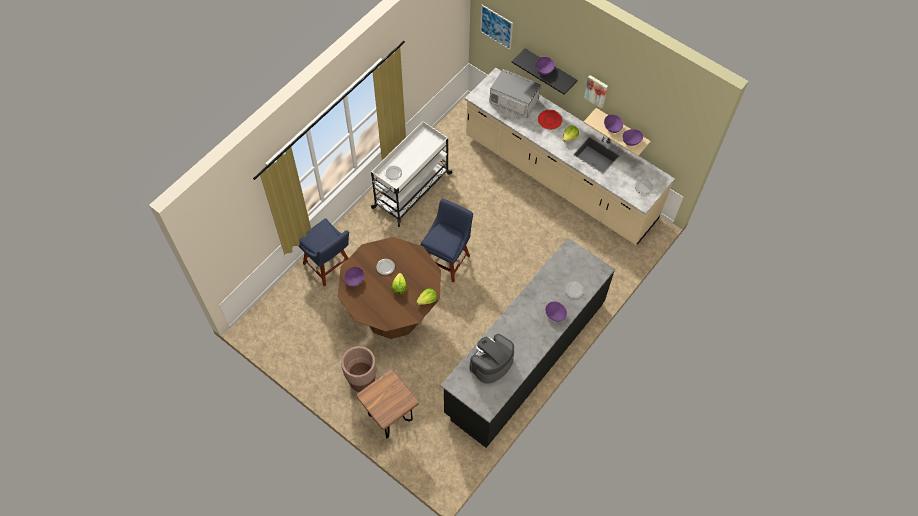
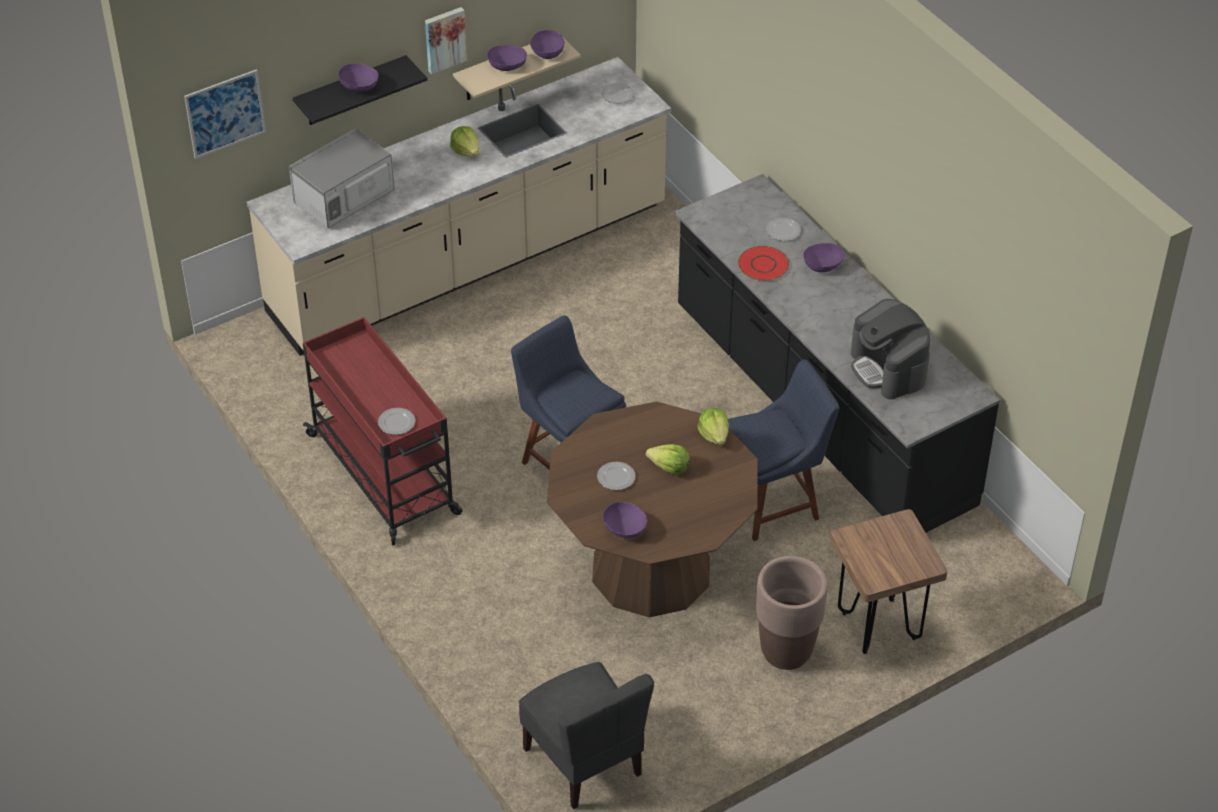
camera: 70 degrees left, 15 degrees down
blue chair [299,218,349,287] -> blue chair moved to [728,359,839,541]
white cart [371,121,453,227] -> red cart [303,317,462,545]
red plate [538,110,562,130] -> red plate moved to [738,246,789,281]
none -> grey chair [519,662,654,809]

